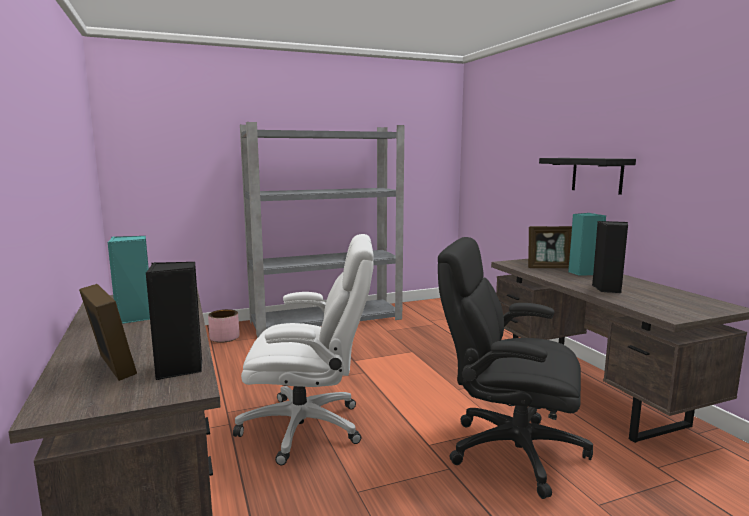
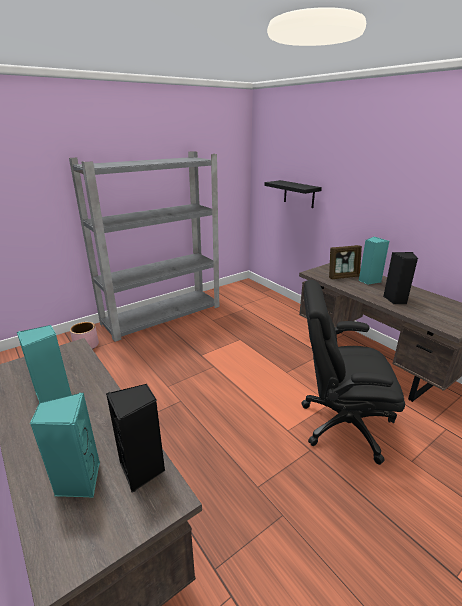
camera: 15 degrees left, 15 degrees up
picture frame [79,284,137,381] -> turquoise speaker [30,392,100,498]
white office chair [233,234,374,465] -> none
black shelf [539,158,636,195] -> black shelf moved to [264,180,322,208]

